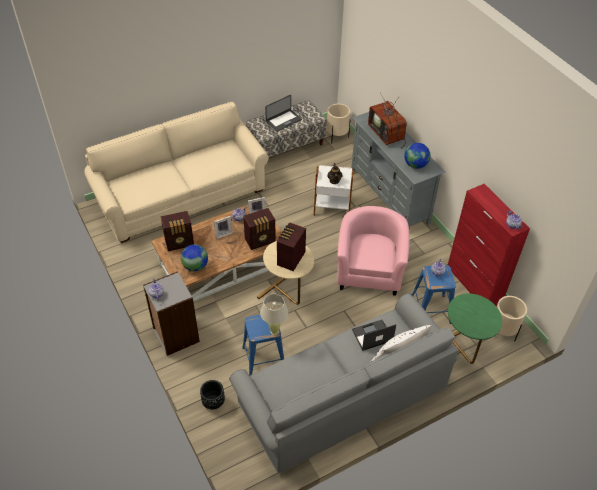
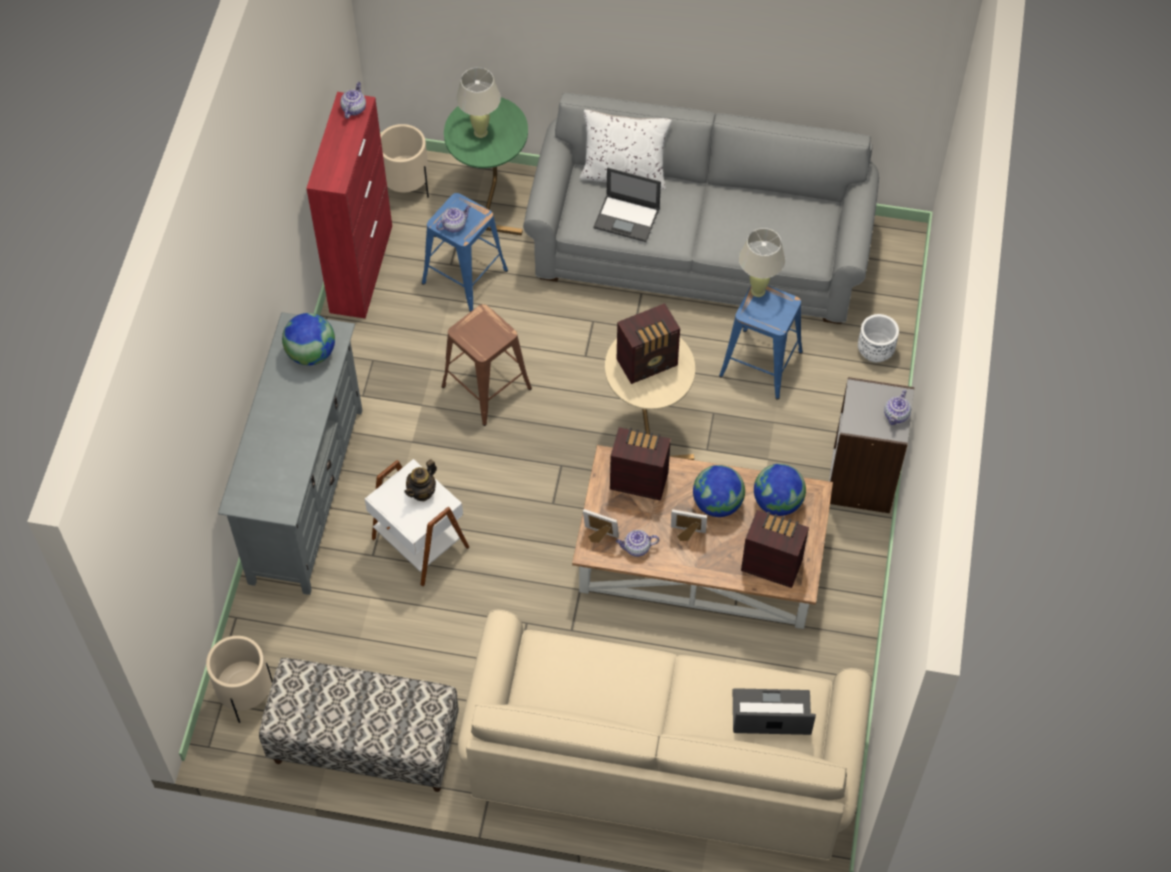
camera: 140 degrees left, 10 degrees up
black planter [200,380,225,410] -> white planter [858,314,899,362]
laptop [265,95,302,132] -> laptop moved to [733,688,816,735]
pink armchair [337,206,410,296] -> brown stool [442,304,532,426]
television [368,96,407,149] -> none
none -> beige table lamp [456,67,501,138]
none -> globe [693,465,745,517]

